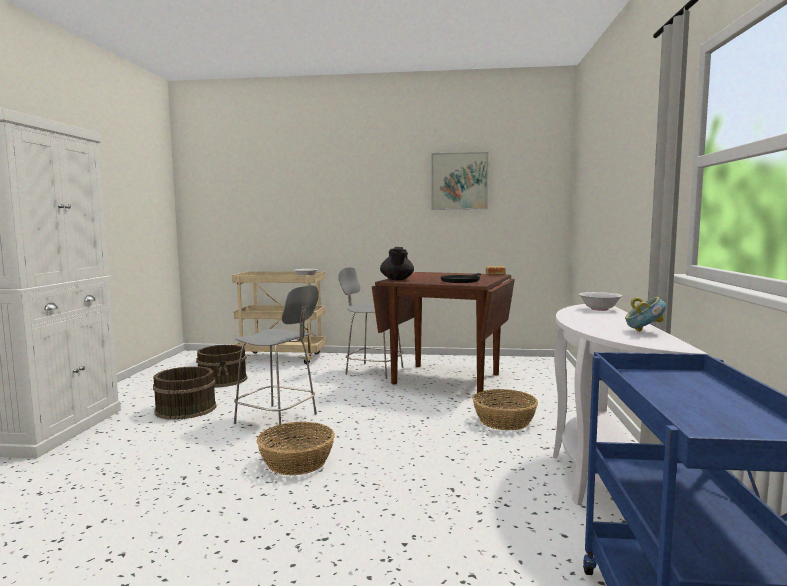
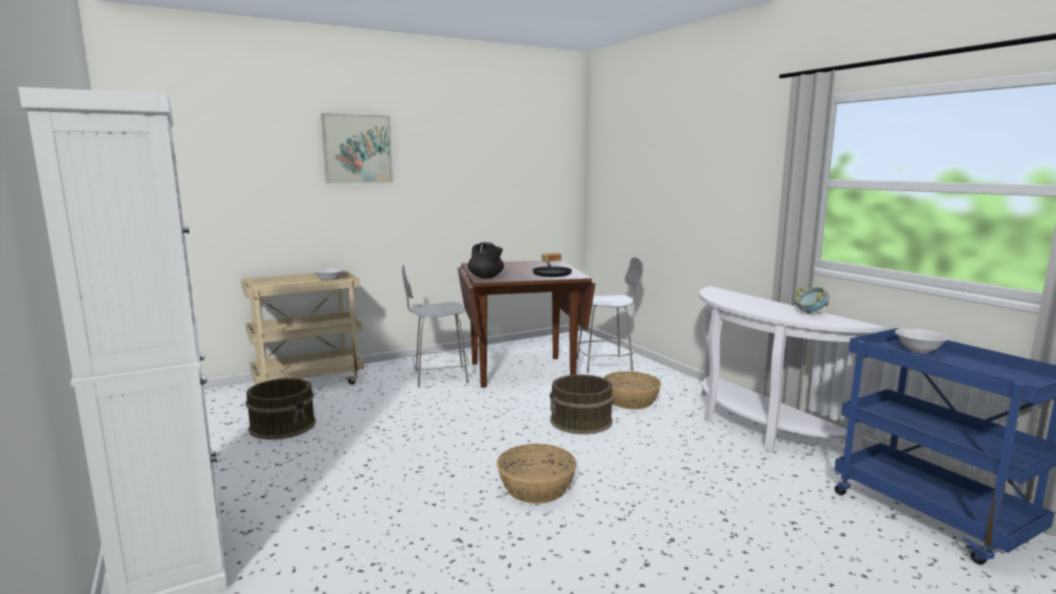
camera: 35 degrees left, 5 degrees up
brown bucket [153,366,216,420] -> brown bucket moved to [550,374,613,435]
grey chair [234,285,319,434] -> grey chair moved to [577,257,643,373]
picture [431,152,489,210] -> picture moved to [321,113,393,184]
white bowl [579,292,622,311] -> white bowl moved to [895,328,949,353]

